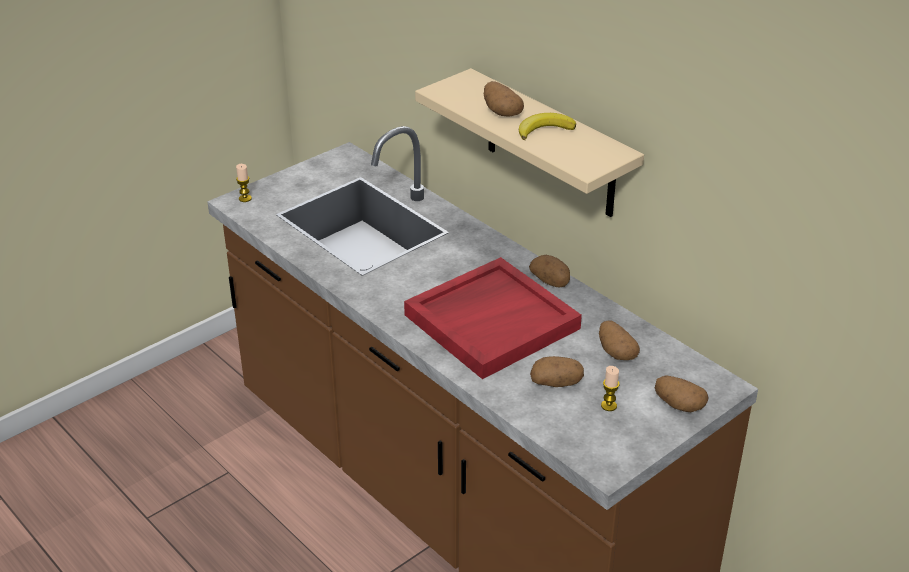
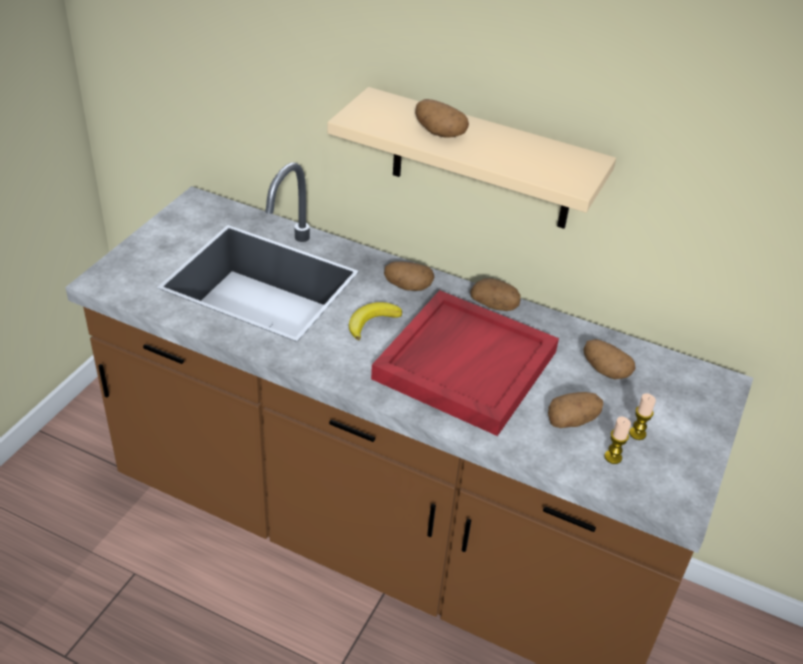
camera: 25 degrees left, 5 degrees up
candle [236,164,252,202] -> candle moved to [604,416,631,464]
banana [519,113,576,140] -> banana moved to [349,302,402,340]
potato [655,375,709,412] -> potato moved to [384,261,434,291]

